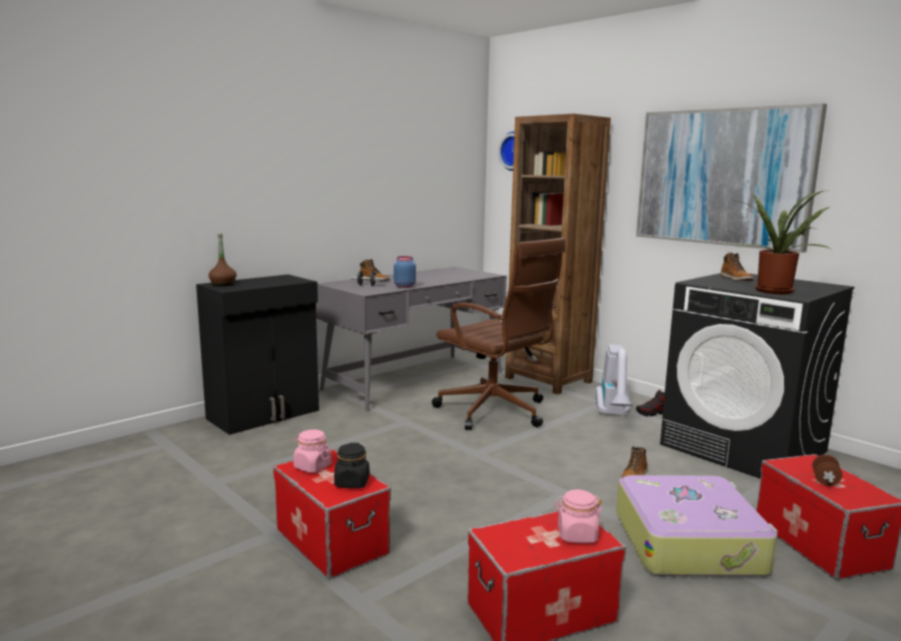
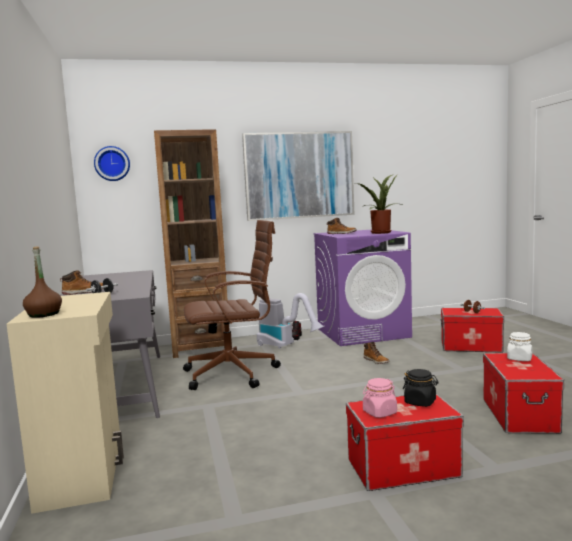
camera: 60 degrees left, 5 degrees down
black cabinet [196,274,319,435] -> beige cabinet [7,292,124,514]
blue jar [394,256,416,288] -> none
pink jar [554,490,603,543] -> white jar [507,332,532,361]
suitcase [616,475,778,577] -> none
black washing machine [660,273,854,479] -> purple washing machine [314,229,412,346]

